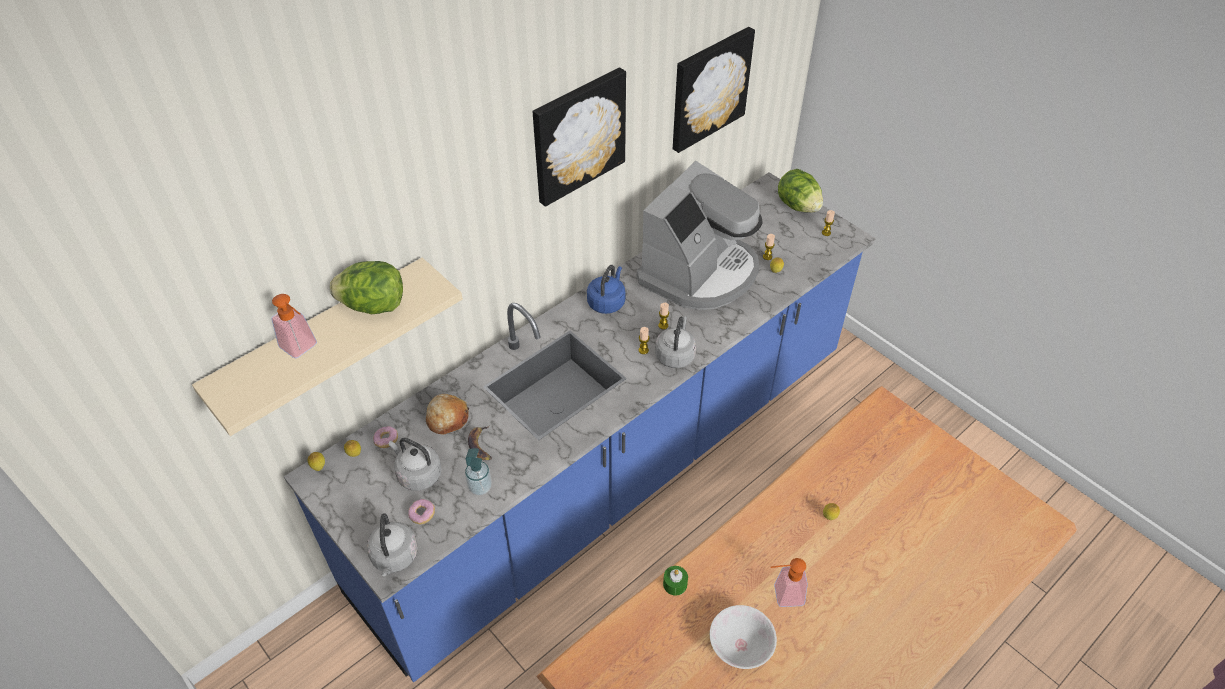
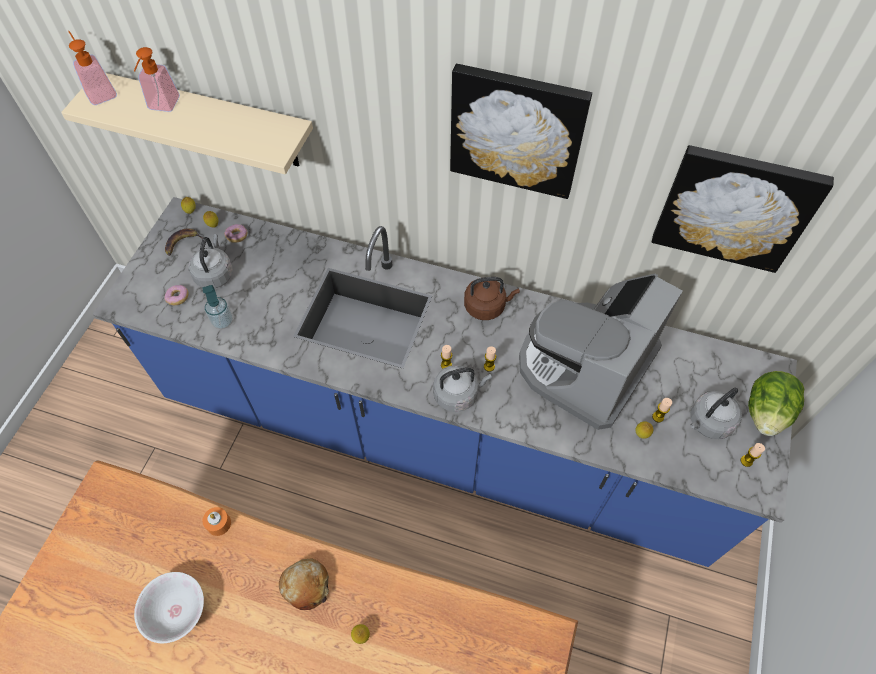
camera: 60 degrees right, 10 degrees up
lettuce [330,261,403,314] -> none
grey kettle [367,513,418,576] -> grey kettle moved to [690,388,742,439]
bread [426,394,469,434] -> bread moved to [279,558,329,610]
banana [468,426,492,460] -> banana moved to [165,228,203,256]
blue kettle [587,265,625,314] -> brown kettle [464,277,520,320]
coffee machine [637,161,763,310] -> coffee machine turned 120 degrees clockwise [519,274,683,430]
green candle [663,566,688,596] -> orange candle [203,507,231,536]
soap dispenser [771,558,808,607] -> soap dispenser moved to [68,31,117,105]

